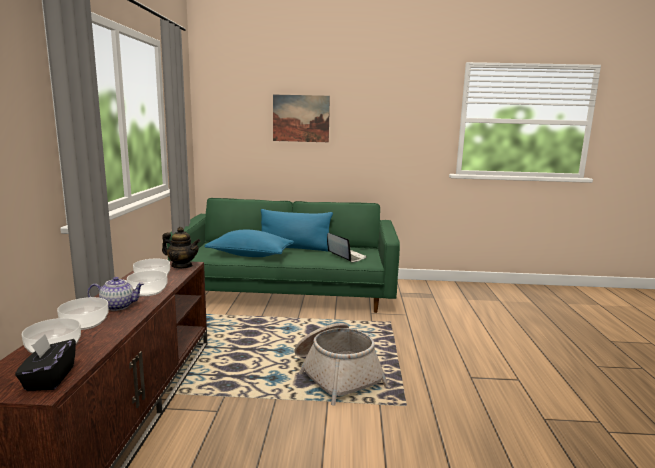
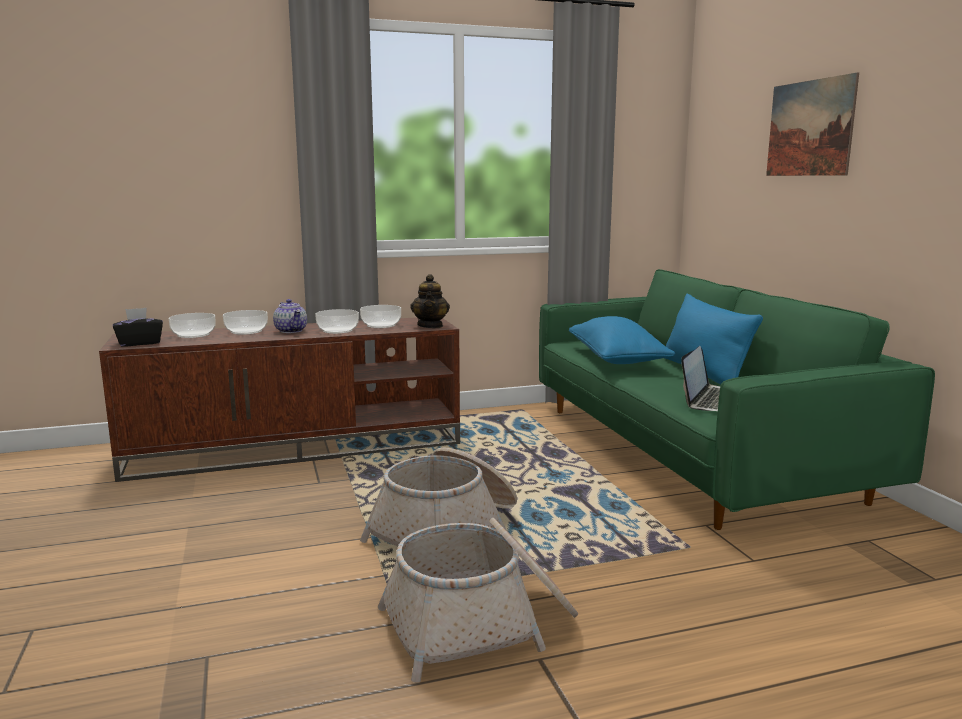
camera: 70 degrees right, 0 degrees up
none -> basket [378,518,578,683]

